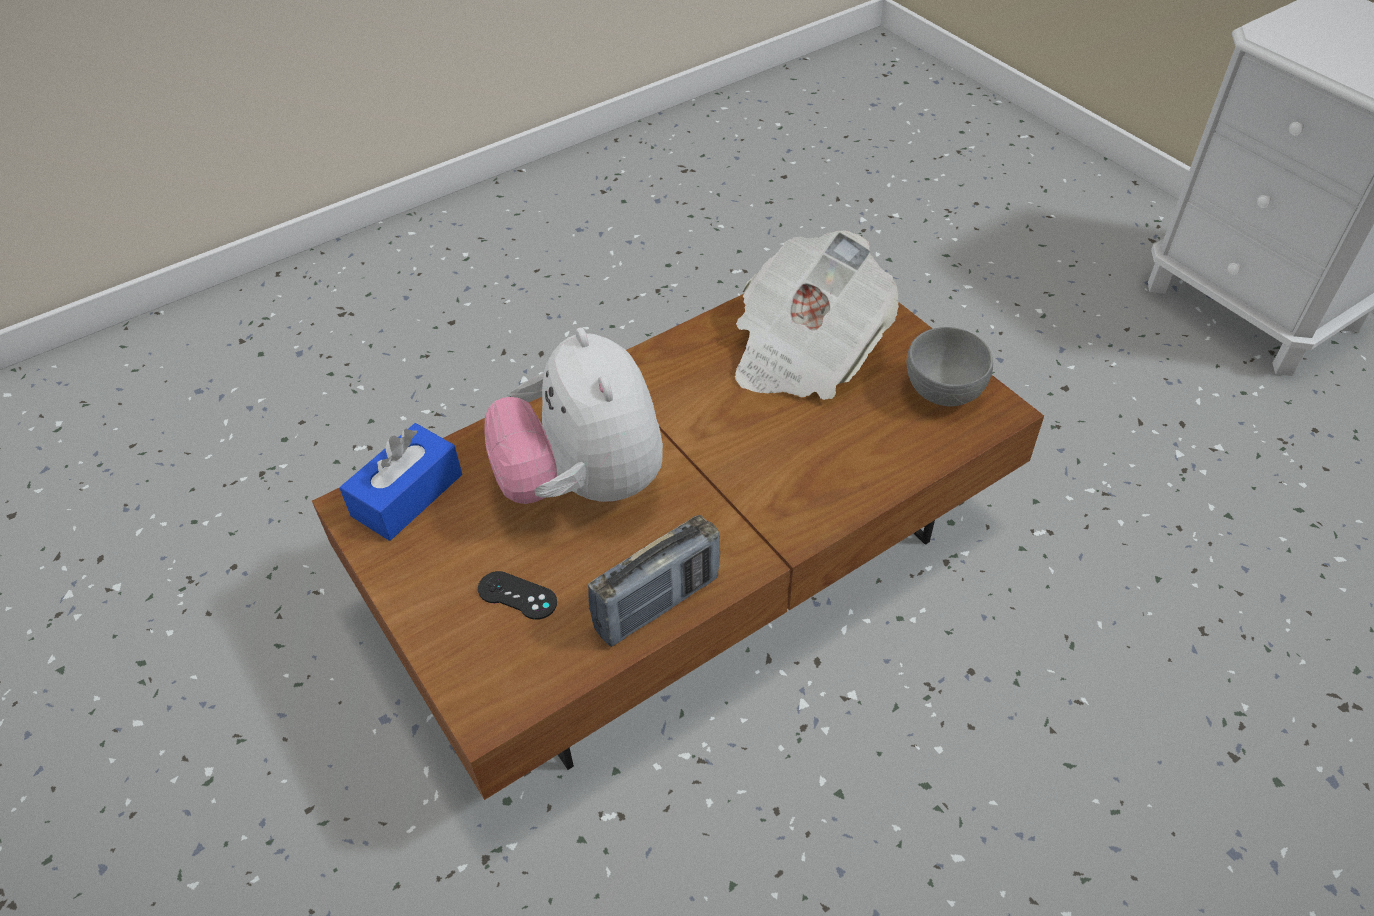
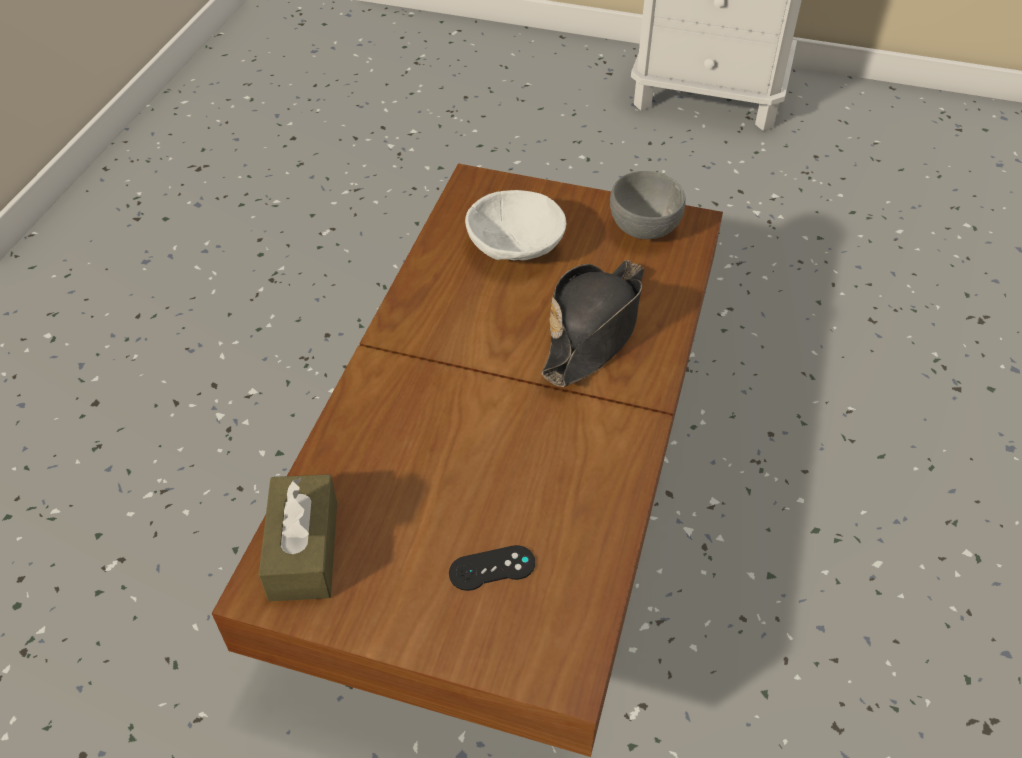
camera: 40 degrees left, 0 degrees up
blue tissue box [340,423,462,541] -> brown tissue box [259,474,337,601]
plush toy [485,327,663,504] -> none
radio [588,515,720,647] -> none
newspaper [735,230,899,400] -> white bowl [465,190,567,260]
none -> black hat [541,260,644,387]

